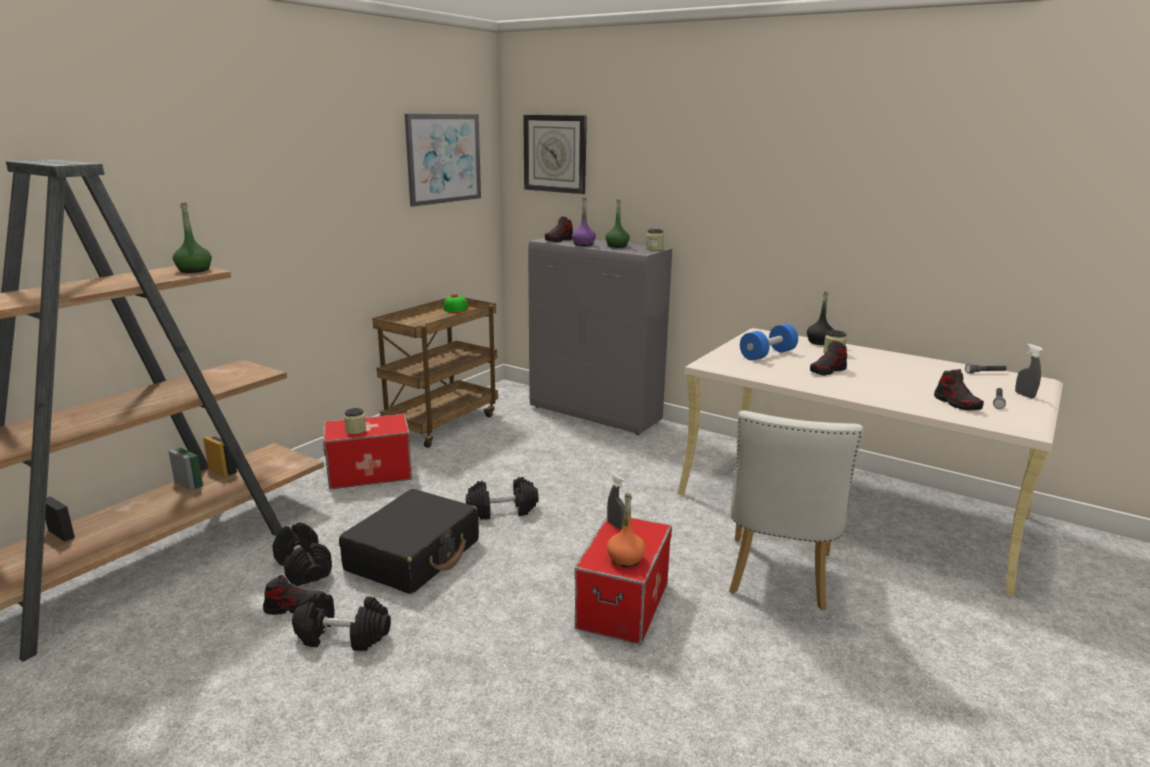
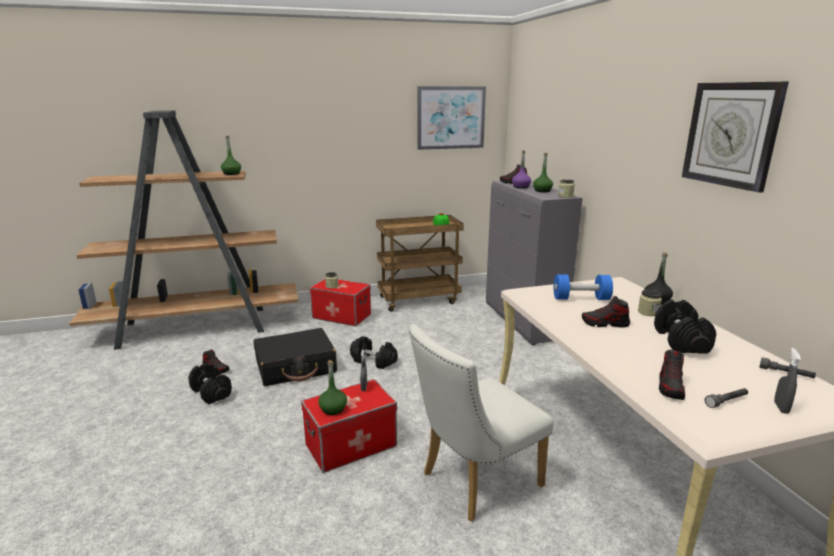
camera: 40 degrees right, 0 degrees up
black dumbbell [272,522,332,586] -> black dumbbell moved to [654,300,716,354]
wall clock [523,115,587,194] -> wall clock moved to [682,82,789,193]
orange bottle [607,493,646,567] -> green bottle [318,360,347,415]

